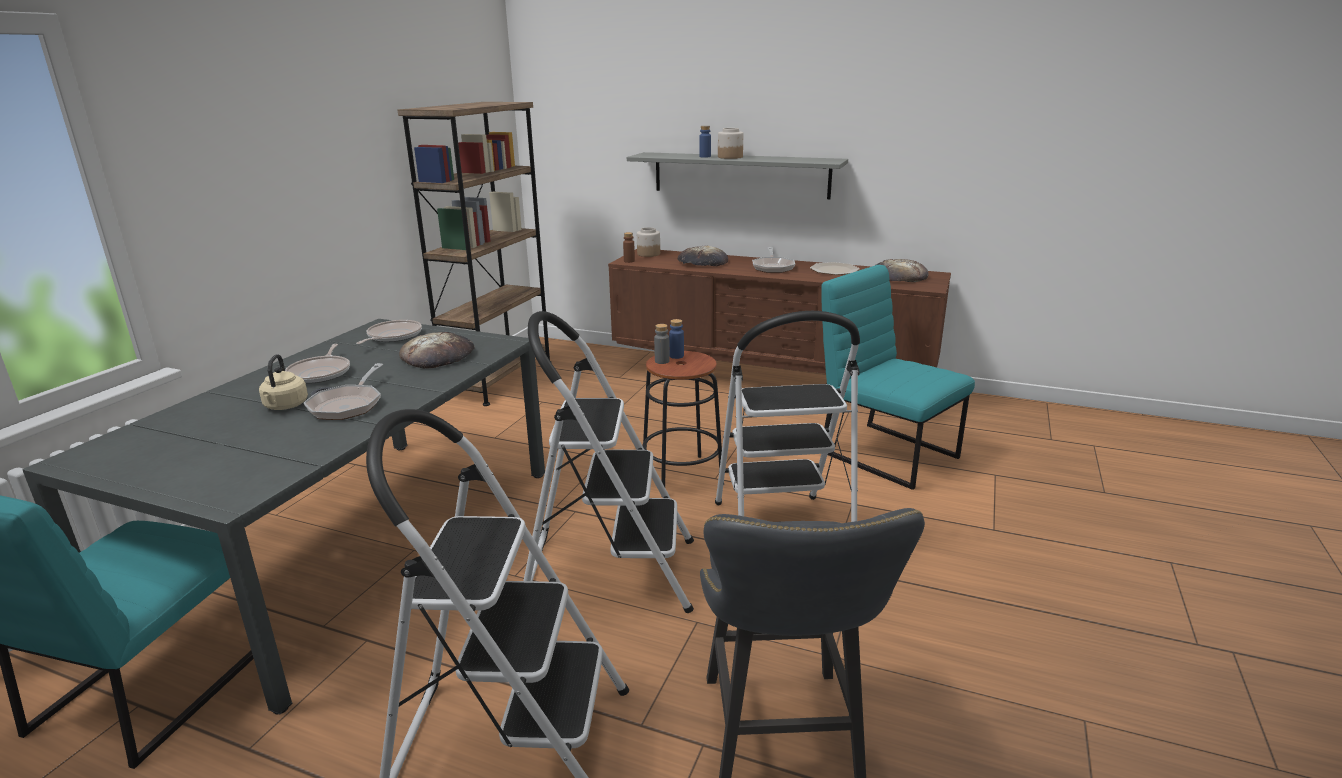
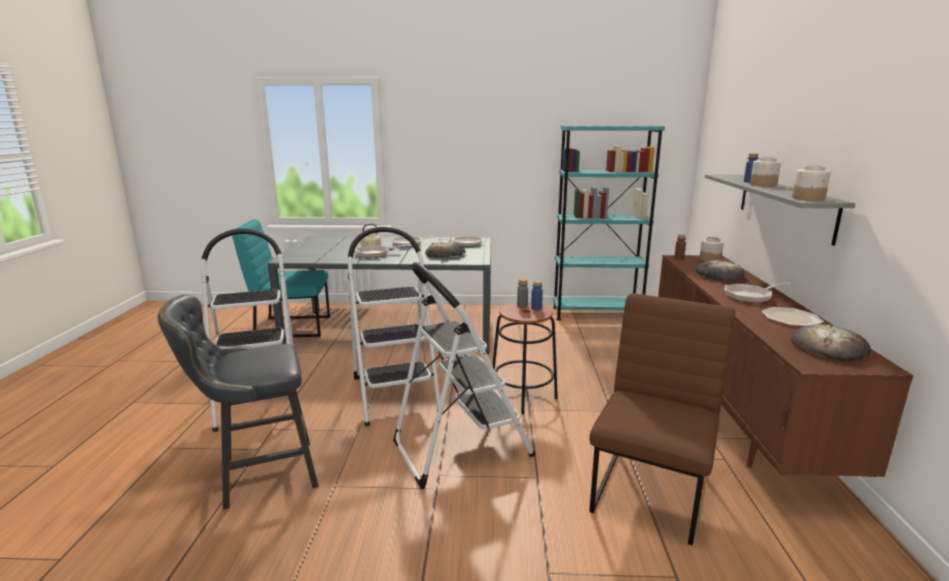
camera: 70 degrees right, 5 degrees down
brown bookcase [397,102,551,406] -> turquoise bookcase [553,125,665,320]
turquoise chair [821,265,975,490] -> brown chair [589,293,735,545]
none -> jar [792,165,831,201]

